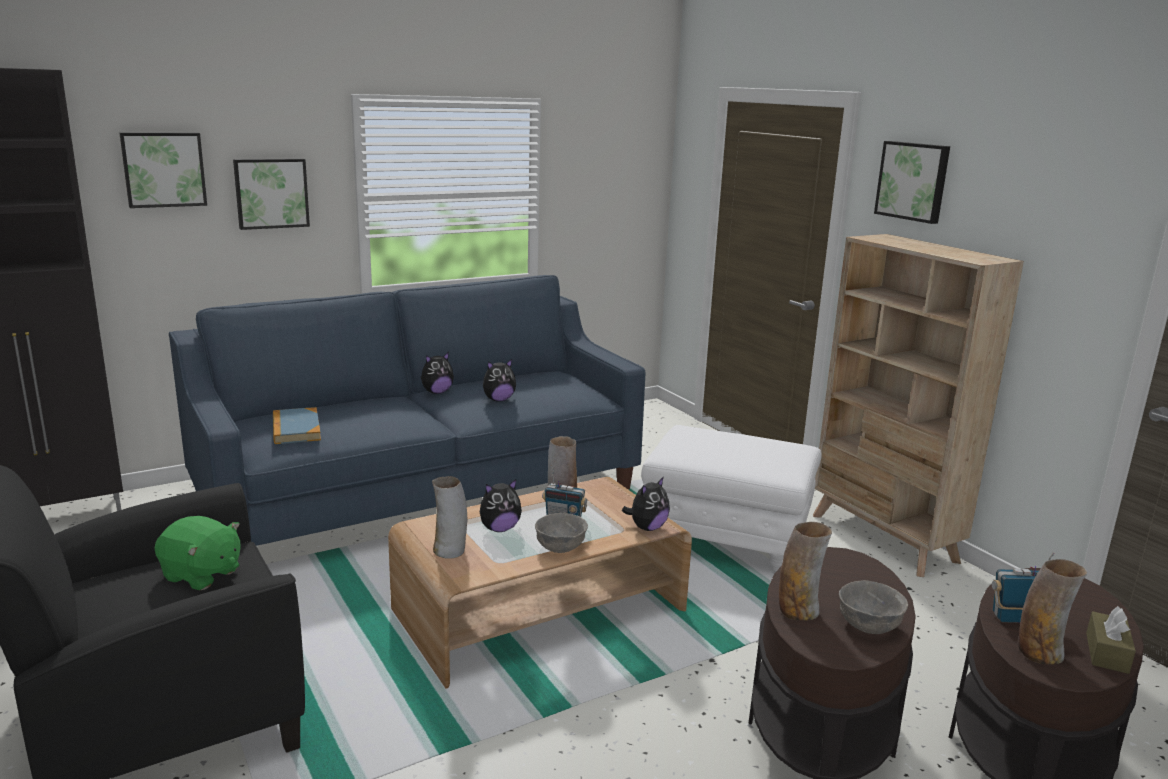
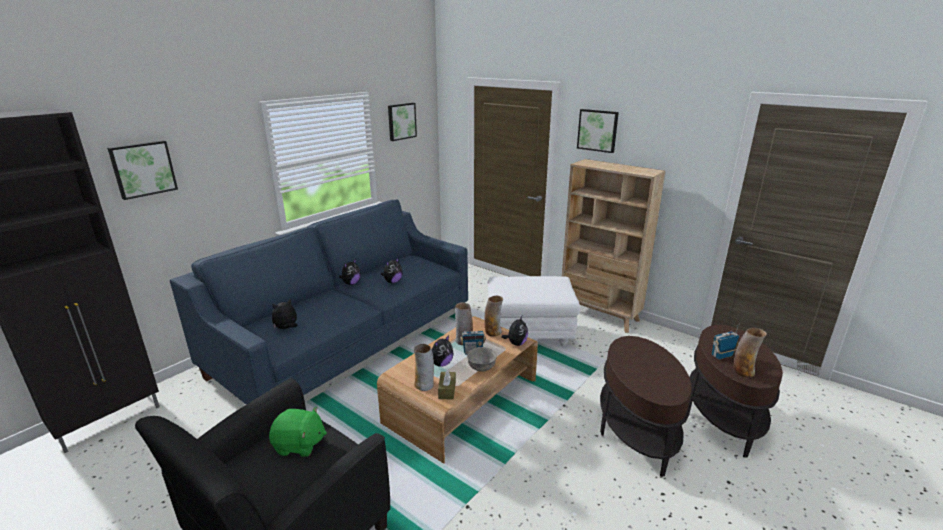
camera: 20 degrees left, 5 degrees up
picture [233,158,310,230] -> picture moved to [388,103,417,141]
book [273,407,321,444] -> plush toy [272,299,298,329]
vase [779,522,832,621] -> vase moved to [484,296,503,337]
grey bowl [839,580,908,634] -> none
brown tissue box [1086,606,1136,674] -> brown tissue box moved to [438,369,456,400]

